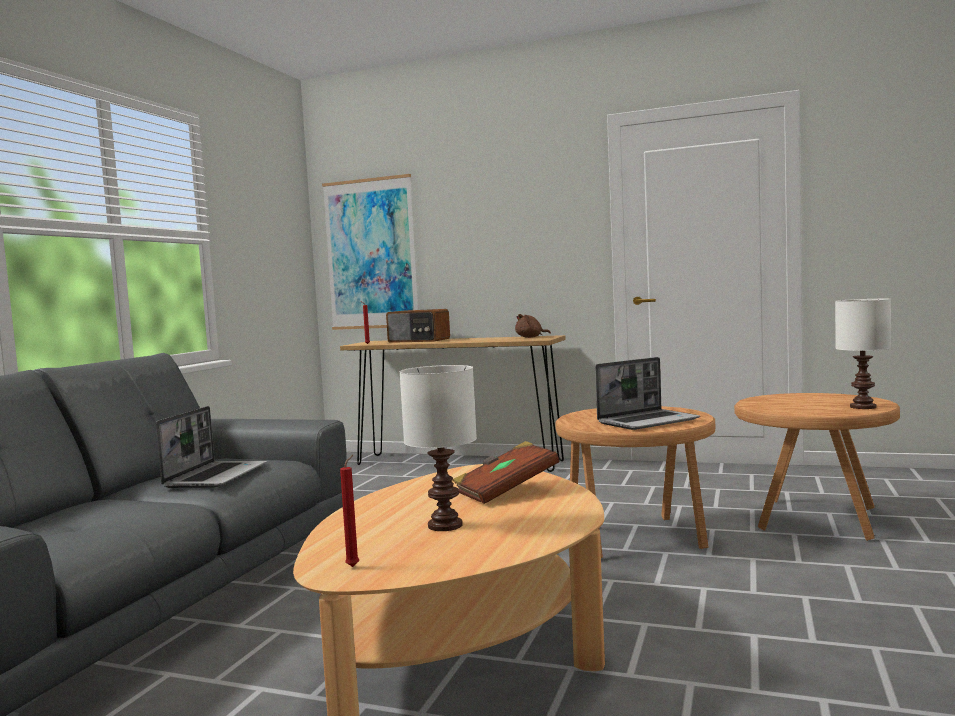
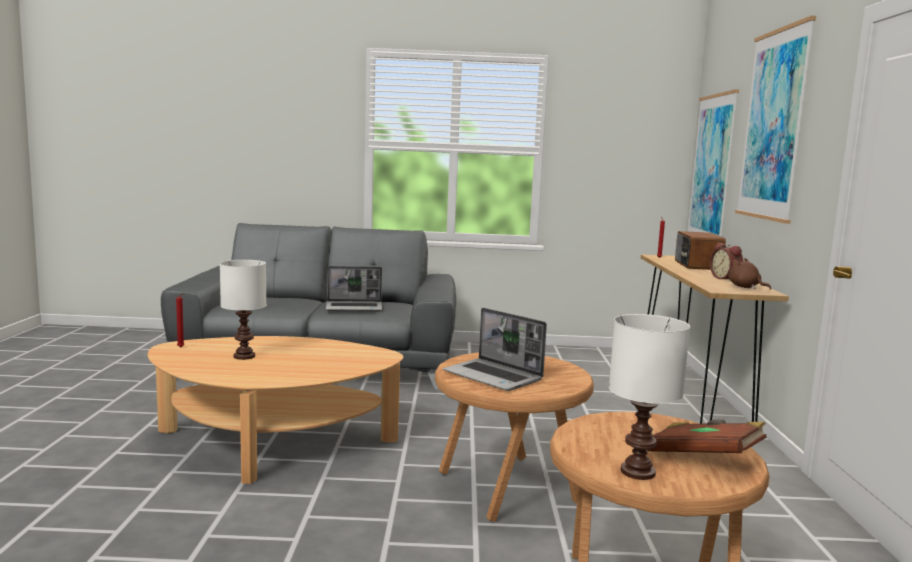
camera: 70 degrees right, 5 degrees up
brown book [453,441,560,504] -> brown book moved to [647,419,767,453]
none -> alarm clock [710,242,744,279]
none -> picture [735,16,816,224]

